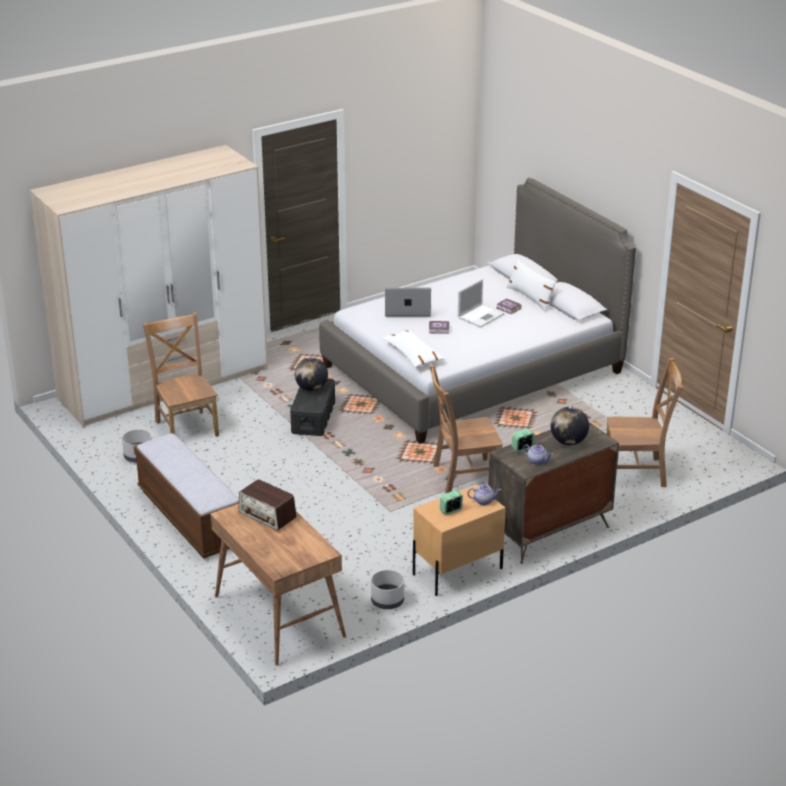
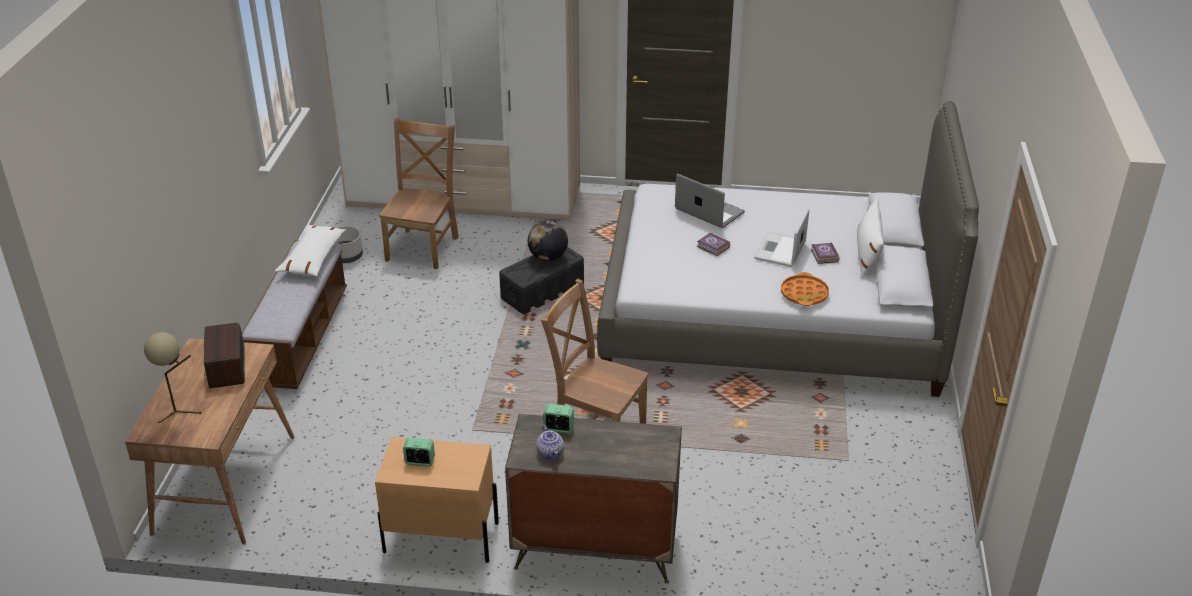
camera: 40 degrees right, 5 degrees up
grey planter [371,570,404,609] -> none
white pillow [381,330,446,367] -> white pillow moved to [275,224,346,276]
laptop [458,279,504,327] -> laptop turned 120 degrees clockwise [754,208,810,267]
teapot [467,485,501,505] -> none
globe [550,407,589,445] -> none
brown chair [606,358,683,487] -> none
none -> beige table lamp [144,332,202,423]
none -> orange tray [781,272,829,306]

